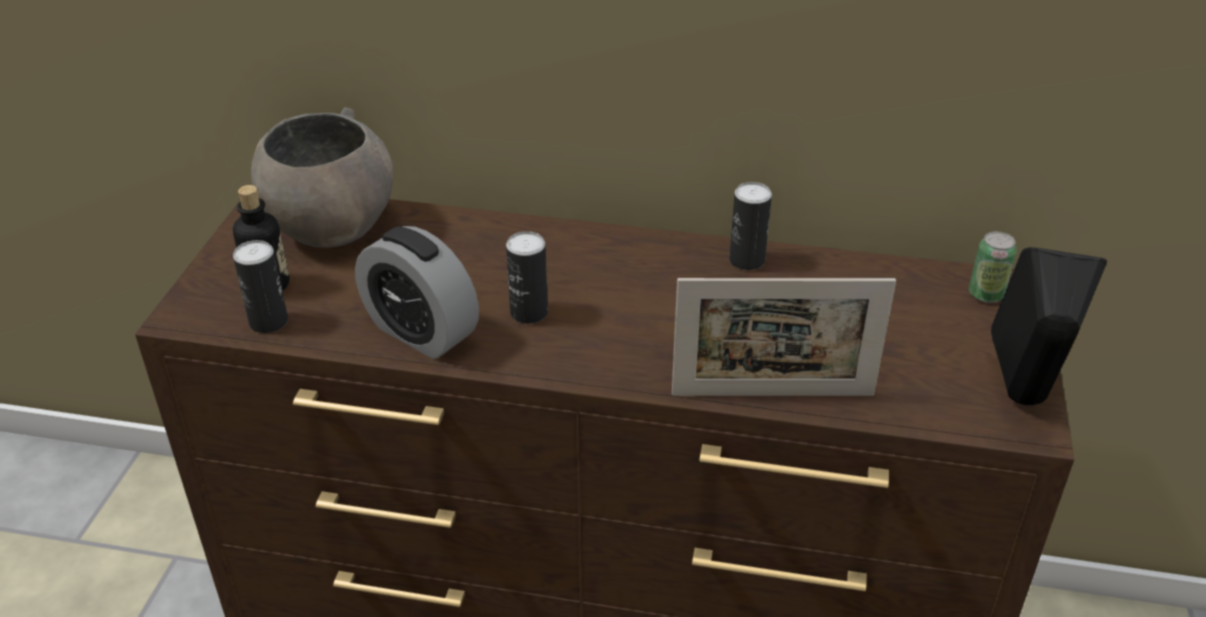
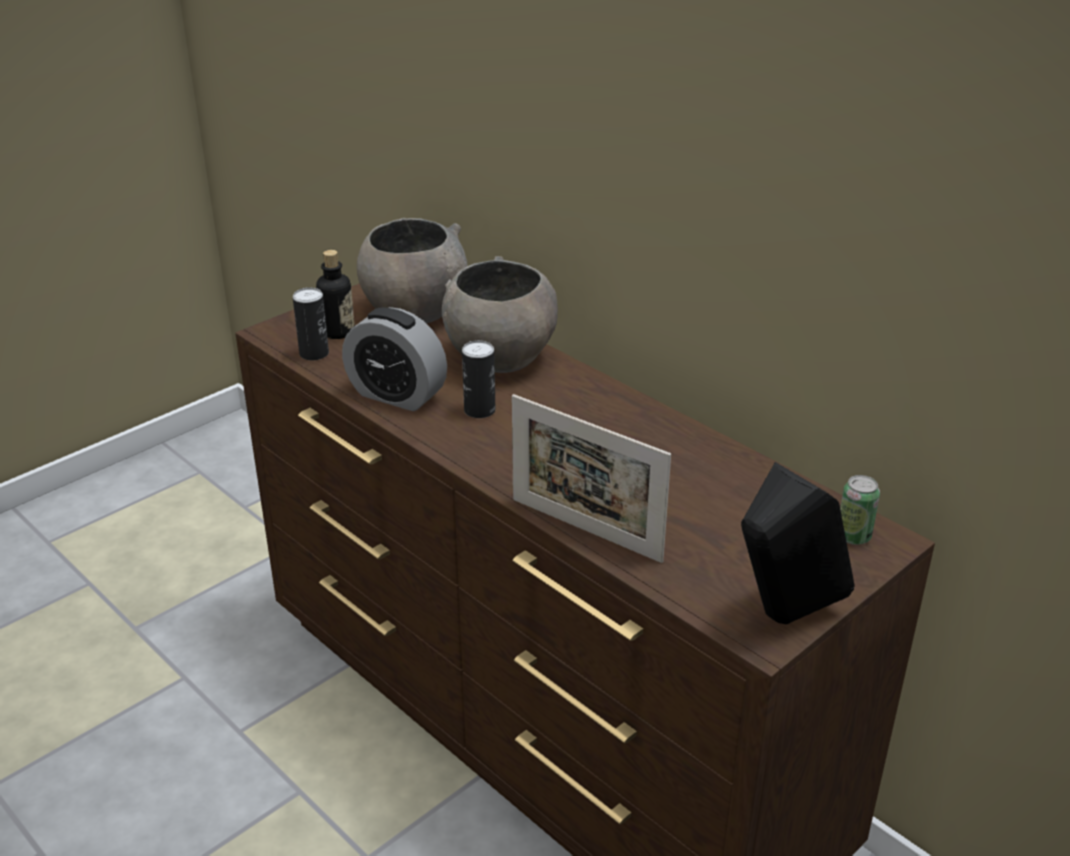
camera: 35 degrees right, 5 degrees down
alarm clock [355,226,479,359] -> alarm clock turned 45 degrees counterclockwise [342,307,447,411]
can [729,182,772,270] -> none
none -> grey bowl [442,256,558,373]

